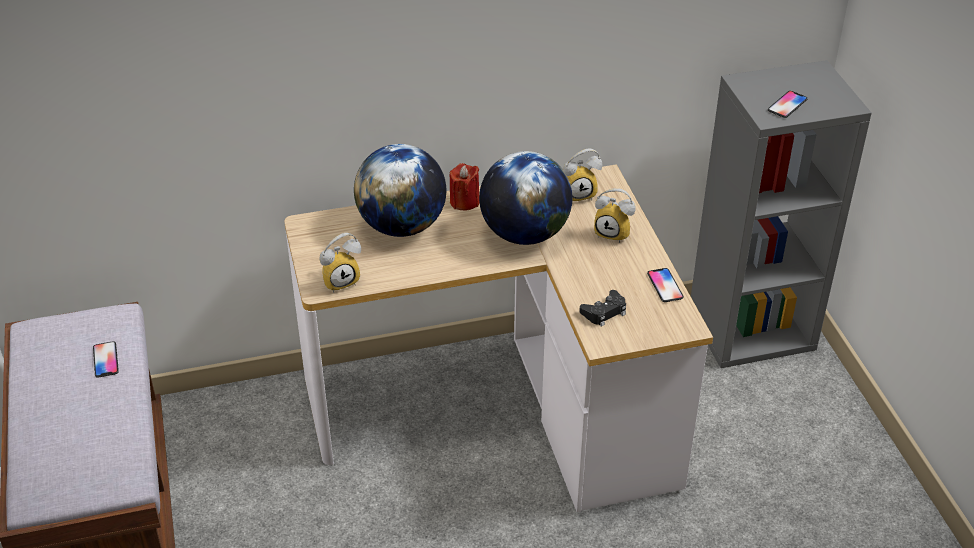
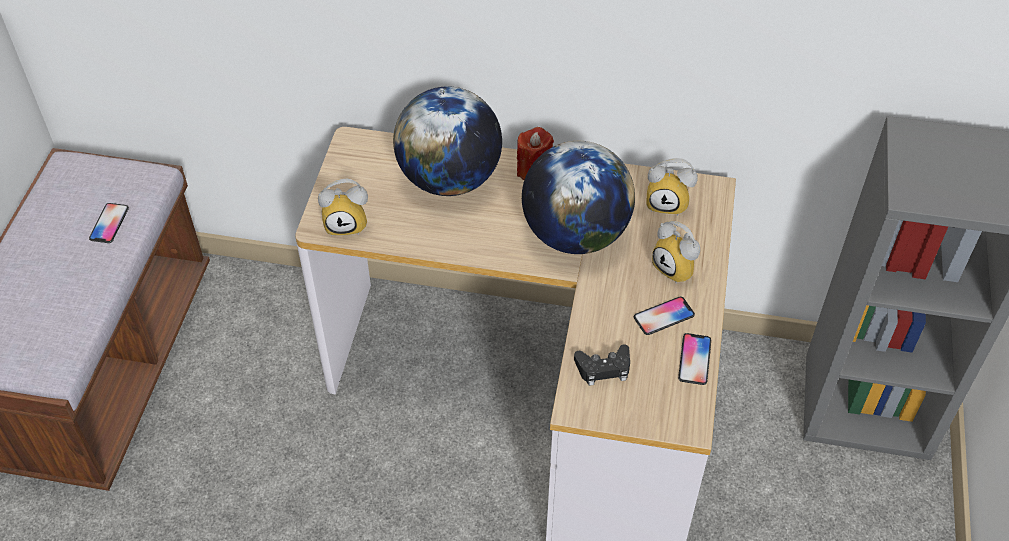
camera: 25 degrees right, 10 degrees up
phone [768,91,808,118] -> phone moved to [634,297,695,335]

